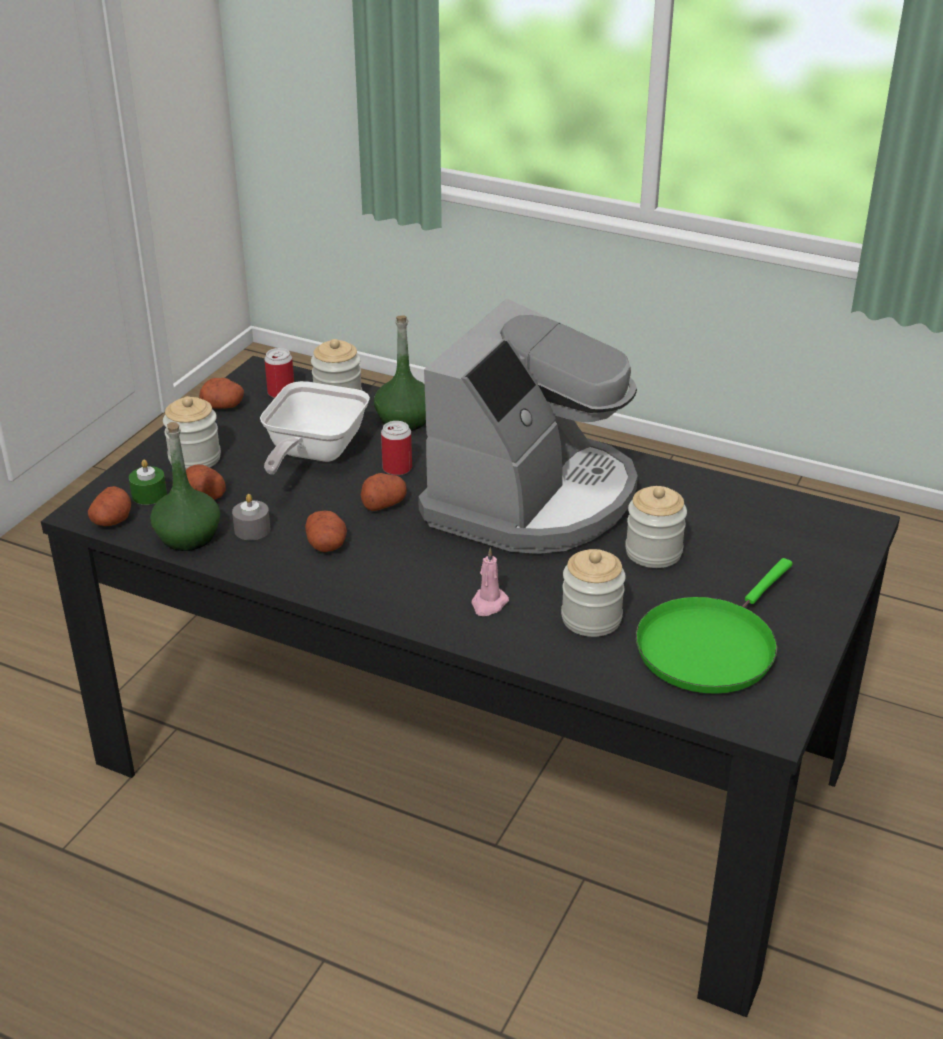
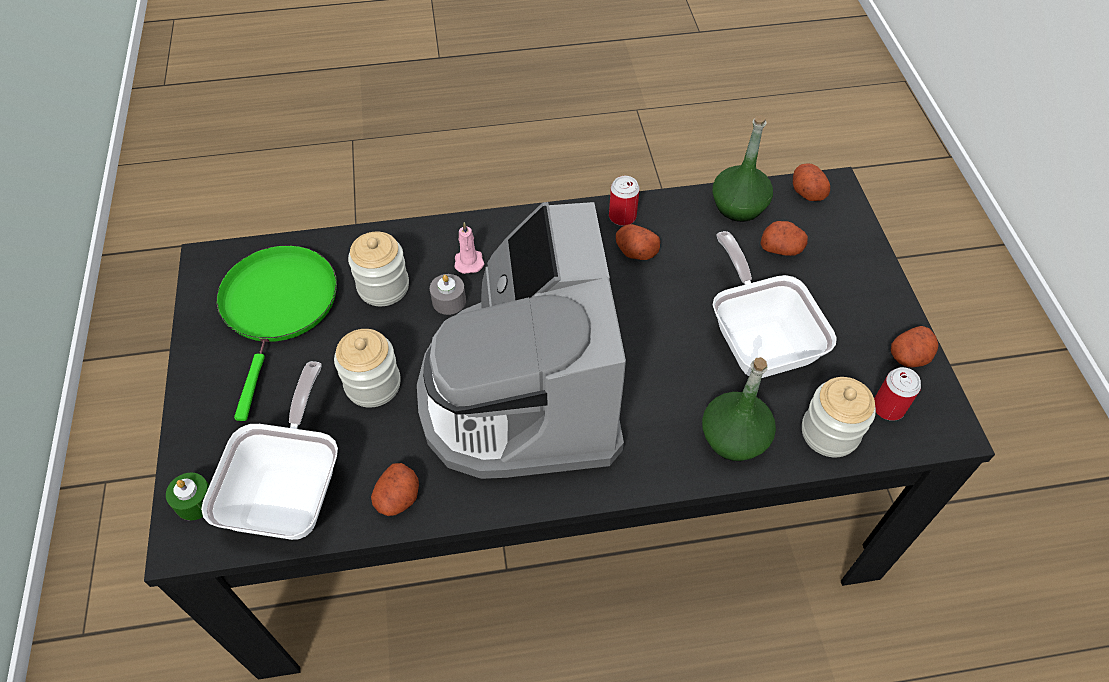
camera: 145 degrees right, 20 degrees up
green candle [129,460,167,505] -> green candle moved to [166,472,209,521]
jar [163,396,221,469] -> none
grey candle [232,494,270,540] -> grey candle moved to [430,274,466,315]
potato [361,473,407,511] -> potato moved to [371,463,419,516]
can [381,421,412,475] -> can moved to [609,176,640,226]
none -> frying pan [201,361,338,540]

